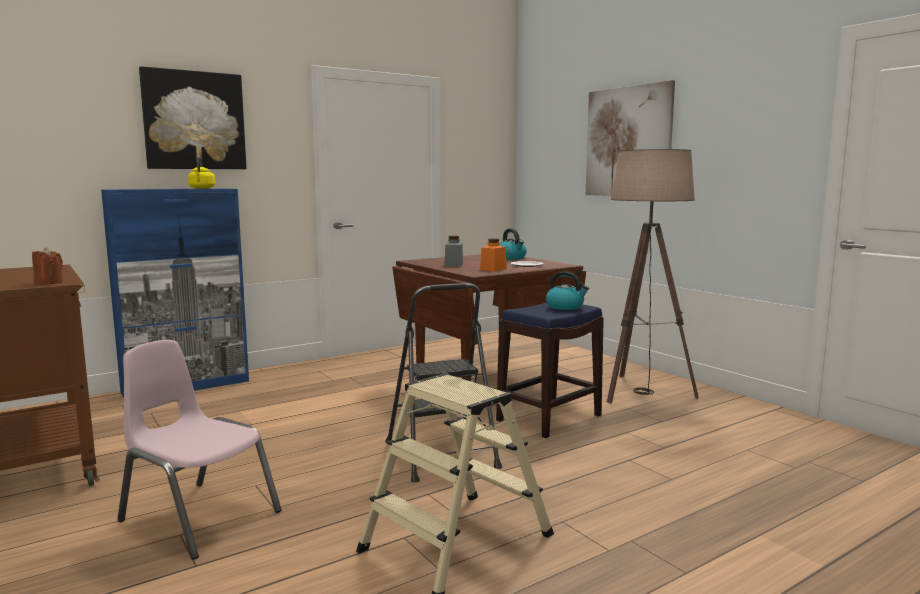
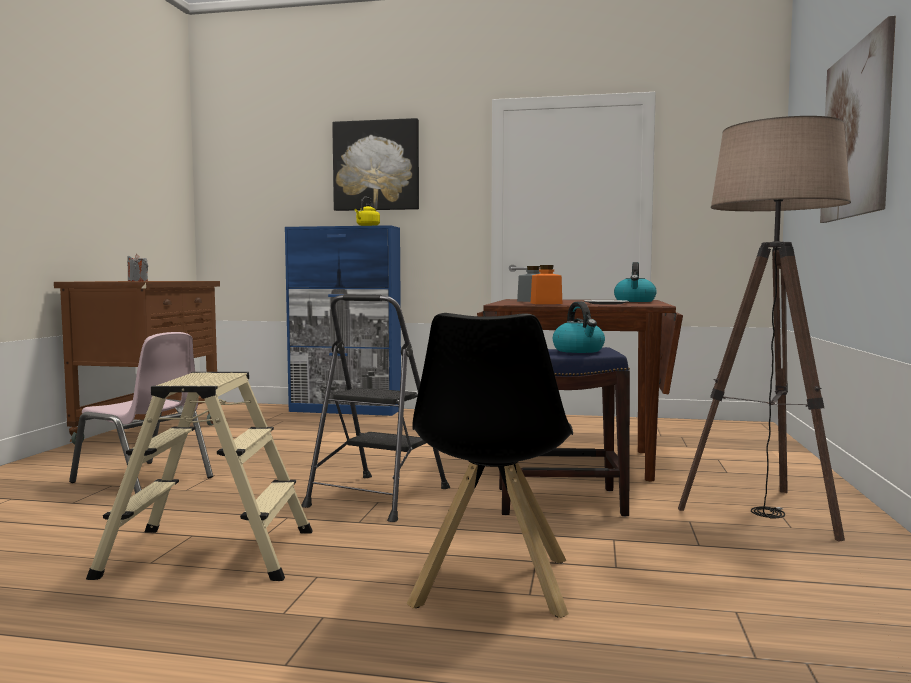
camera: 45 degrees right, 5 degrees down
brown candle [32,248,63,284] -> grey candle [127,254,148,281]
pink chair [117,340,282,560] -> pink chair turned 135 degrees clockwise [69,332,213,494]
none -> black chair [407,313,573,618]

